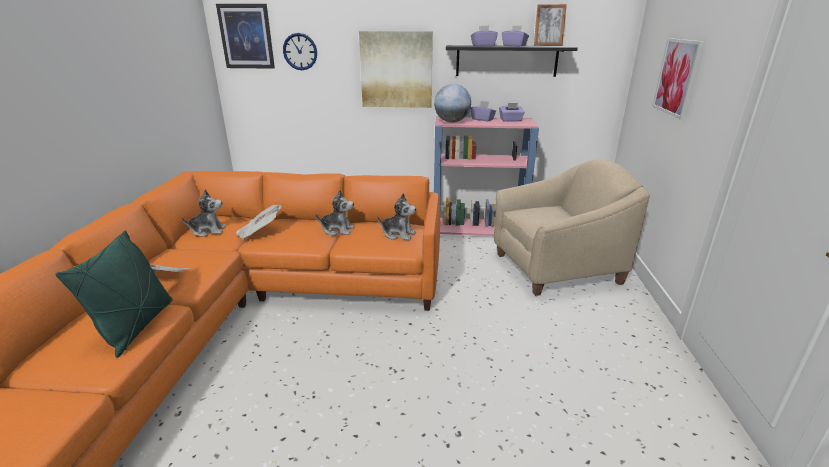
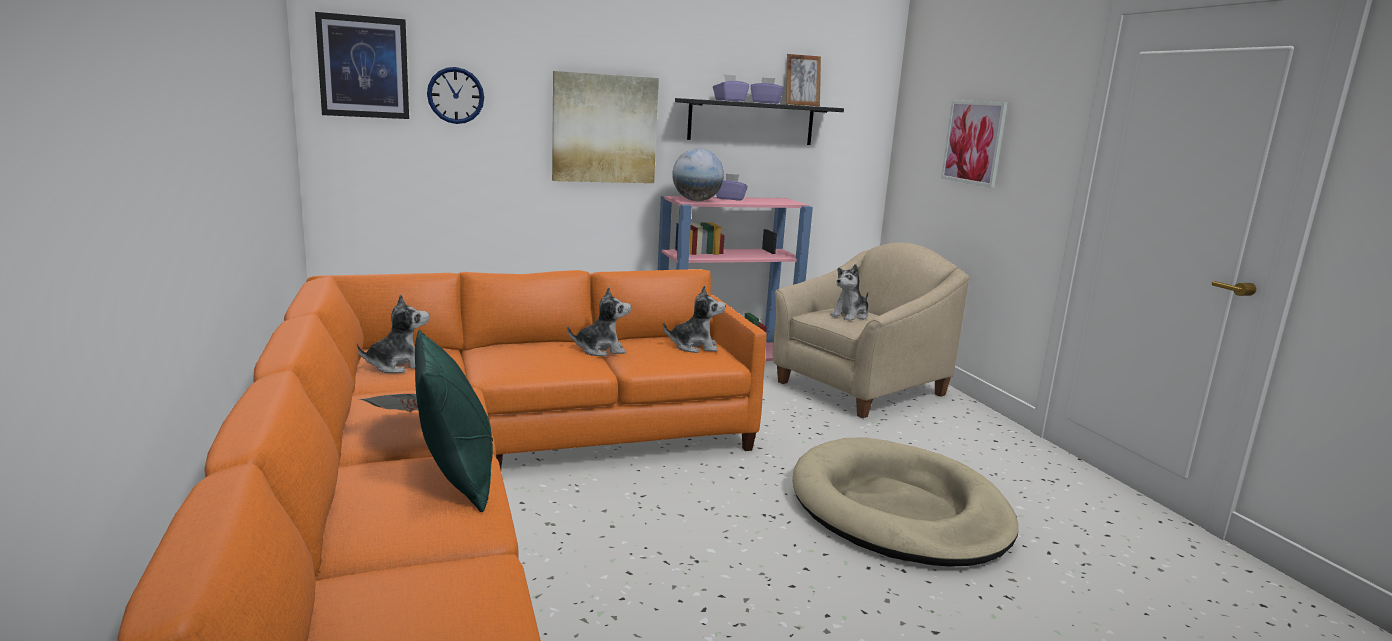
camera: 25 degrees left, 10 degrees down
newspaper [236,205,281,240] -> none
purple tissue box [499,103,525,122] -> none
none -> beige dog bed [792,437,1018,567]
none -> plush toy [830,264,869,321]

